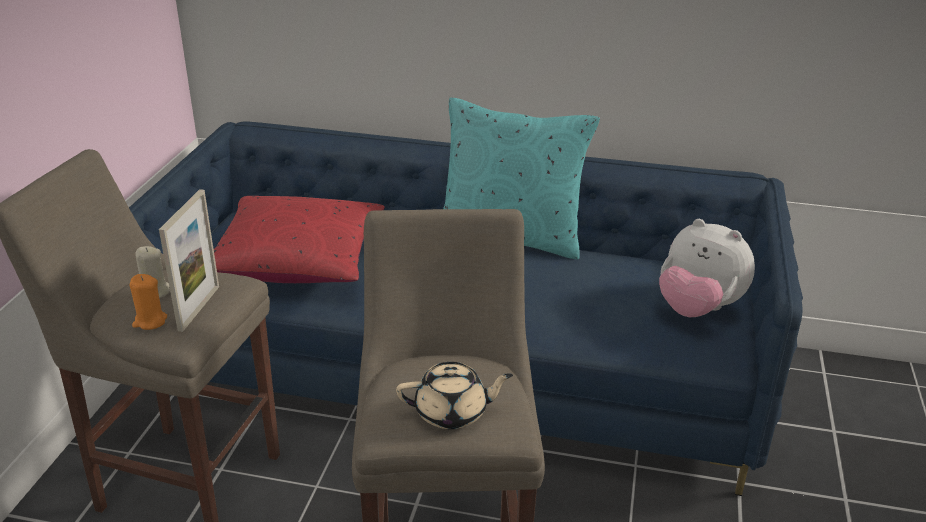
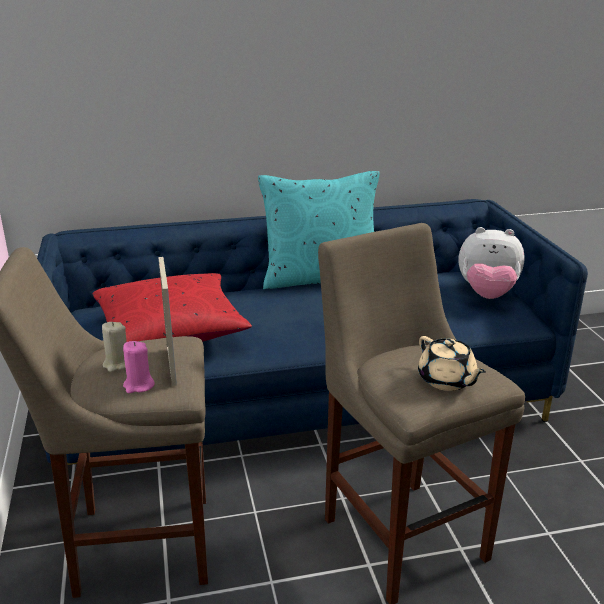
camera: 25 degrees left, 5 degrees down
orange candle [130,274,167,330] -> pink candle [123,341,155,393]
beige teapot [396,362,513,429] -> beige teapot turned 90 degrees clockwise [418,336,486,391]

